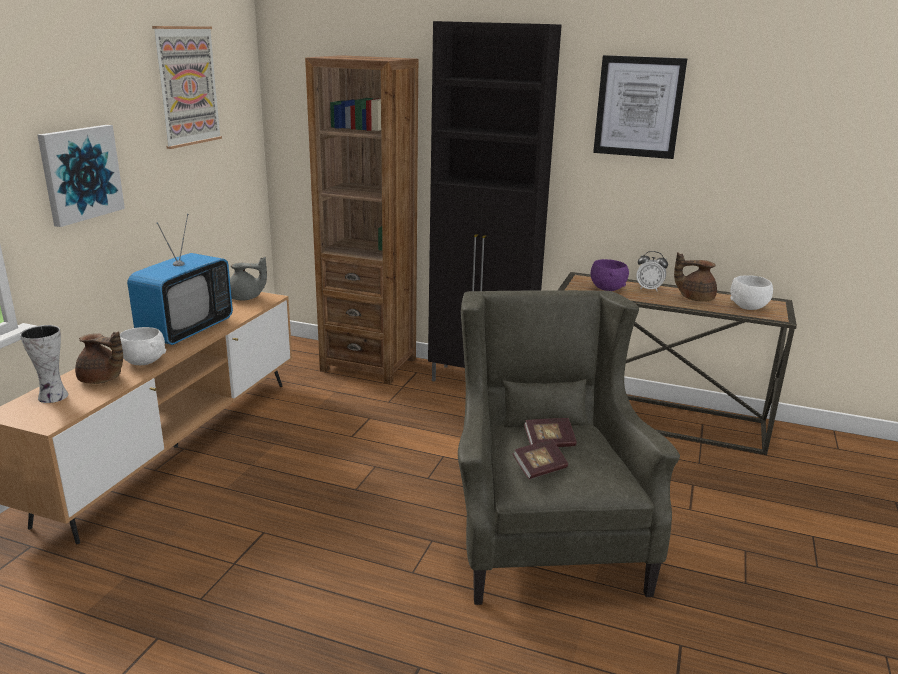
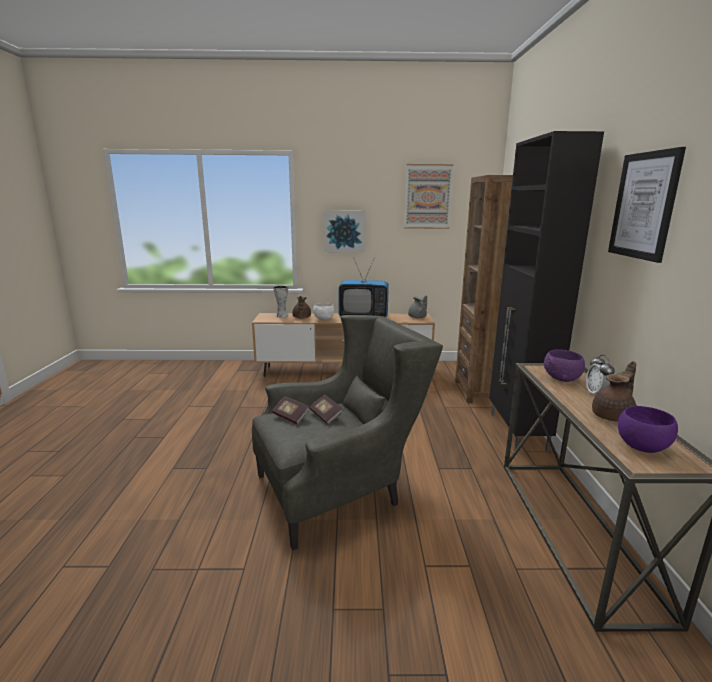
camera: 70 degrees right, 5 degrees down
brown teapot [674,252,717,302] -> brown teapot turned 60 degrees clockwise [592,361,636,422]
white bowl [730,275,773,310] -> purple bowl [618,406,678,453]

